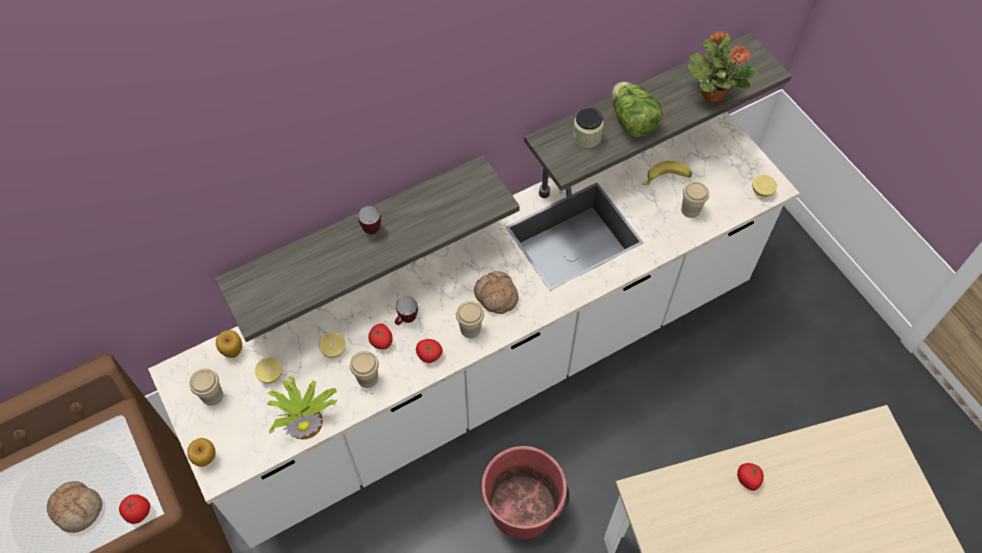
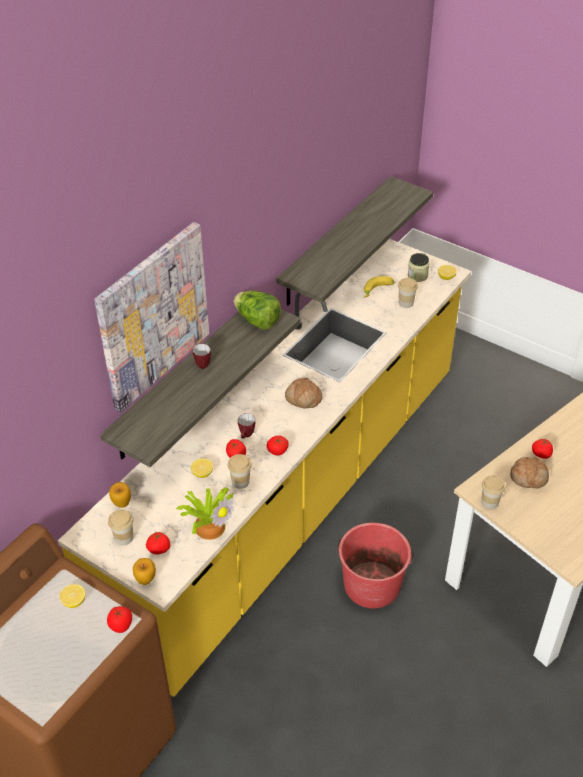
camera: 25 degrees left, 15 degrees down
bread [47,481,102,533] -> bread moved to [510,457,549,488]
white counter [148,111,800,548] -> yellow counter [58,239,471,697]
lemon [255,358,282,383] -> lemon moved to [59,584,85,608]
cup [456,301,484,338] -> cup moved to [481,475,505,509]
jar [573,108,604,148] -> jar moved to [408,253,430,282]
lettuce [612,82,663,137] -> lettuce moved to [234,291,281,330]
potted plant [688,31,758,103] -> none
none -> picture [94,222,209,412]
none -> tomato [146,532,170,554]

